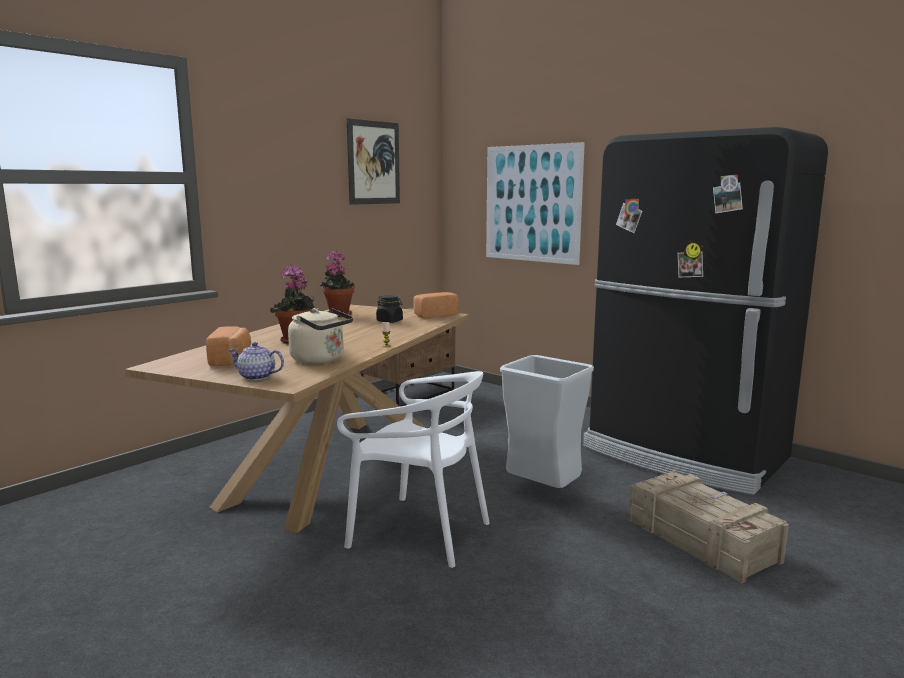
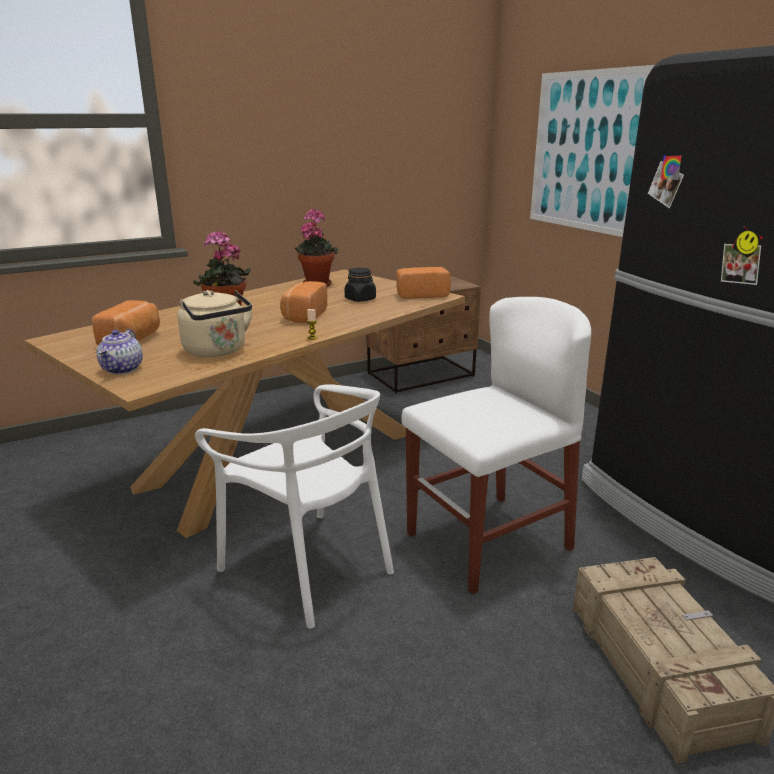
camera: 20 degrees right, 10 degrees up
teapot [228,342,284,381] -> teapot turned 120 degrees counterclockwise [97,329,143,374]
picture [347,118,400,205] -> none
grey trash can [500,355,594,488] -> white chair [402,297,591,594]
none -> bread [280,281,327,323]

